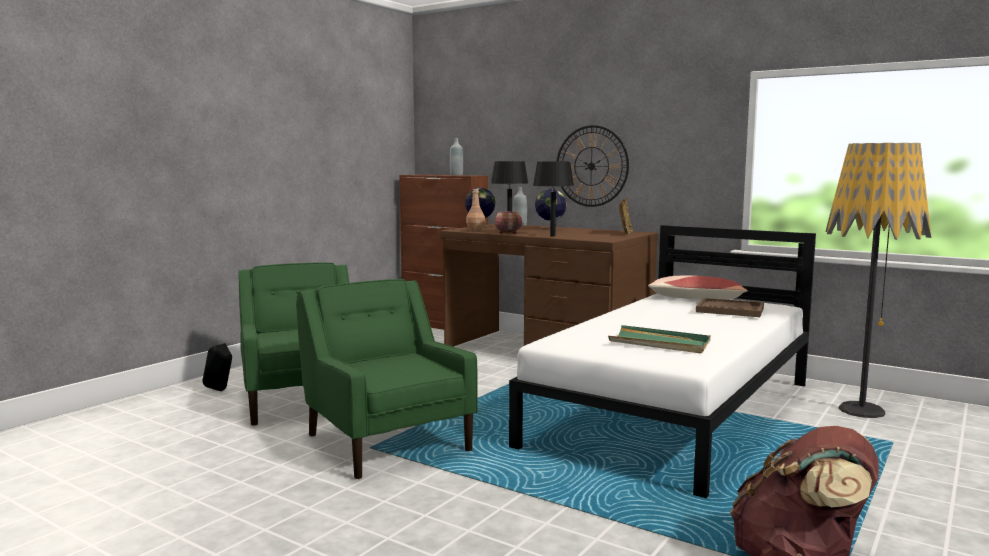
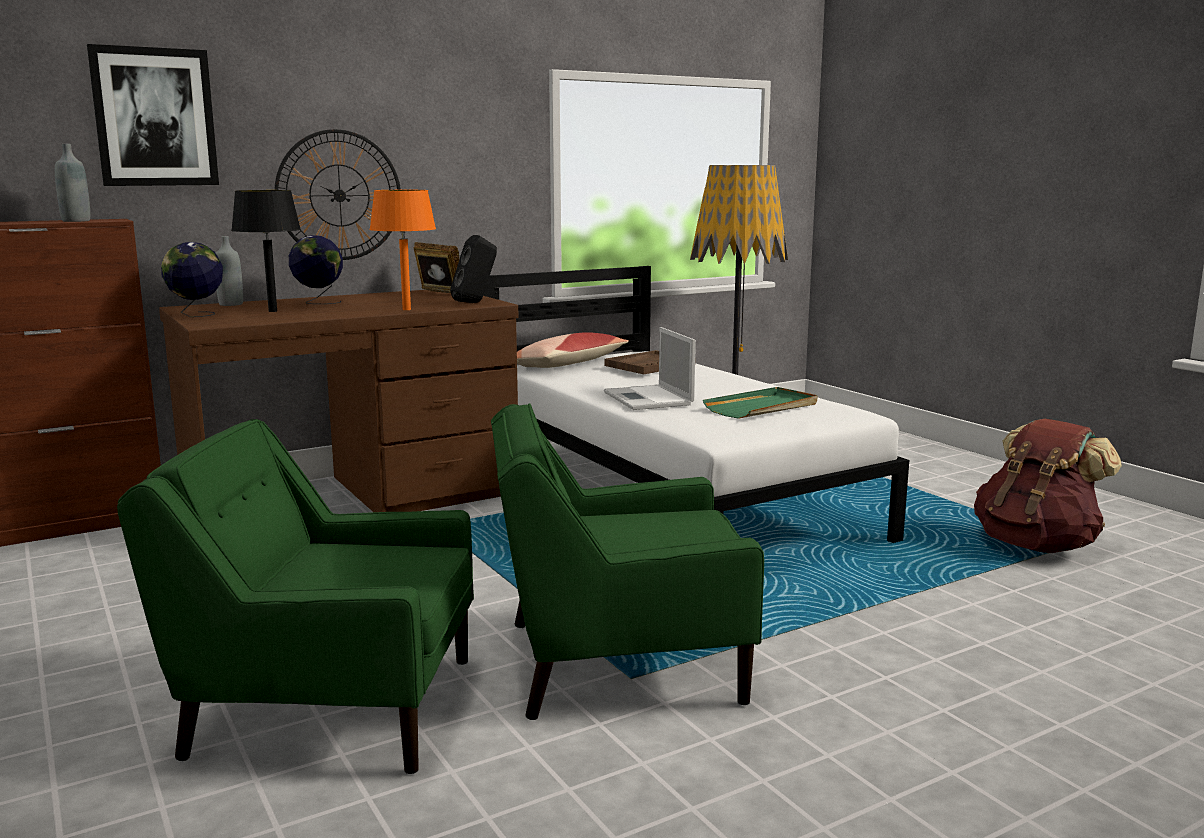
camera: 65 degrees left, 5 degrees up
black speaker [202,343,232,391] -> black speaker moved to [450,235,497,303]
brown bottle [466,189,485,231] -> none
bowl [495,212,522,234] -> none
black table lamp [533,161,574,237] -> orange table lamp [369,190,436,310]
none -> picture [87,44,219,186]
none -> laptop [604,327,696,410]

